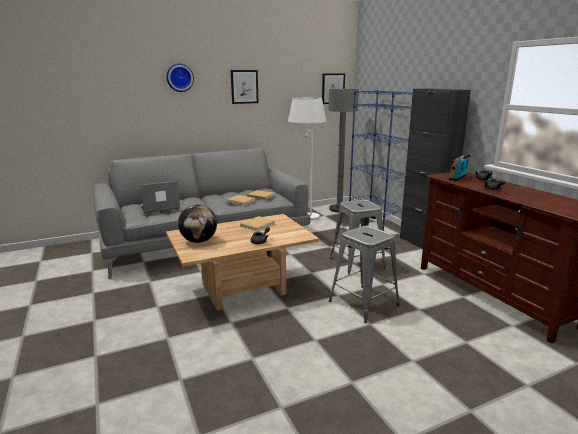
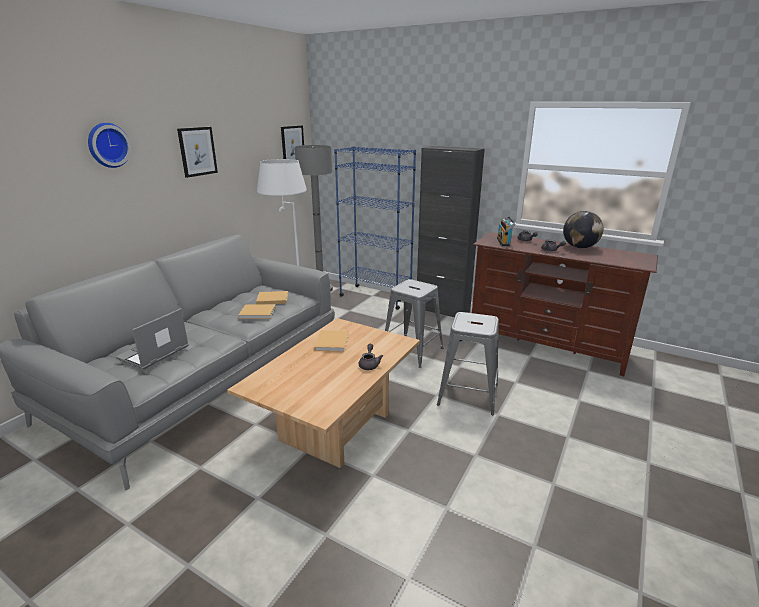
camera: 35 degrees left, 5 degrees up
globe [178,205,217,243] -> globe moved to [563,211,604,248]

